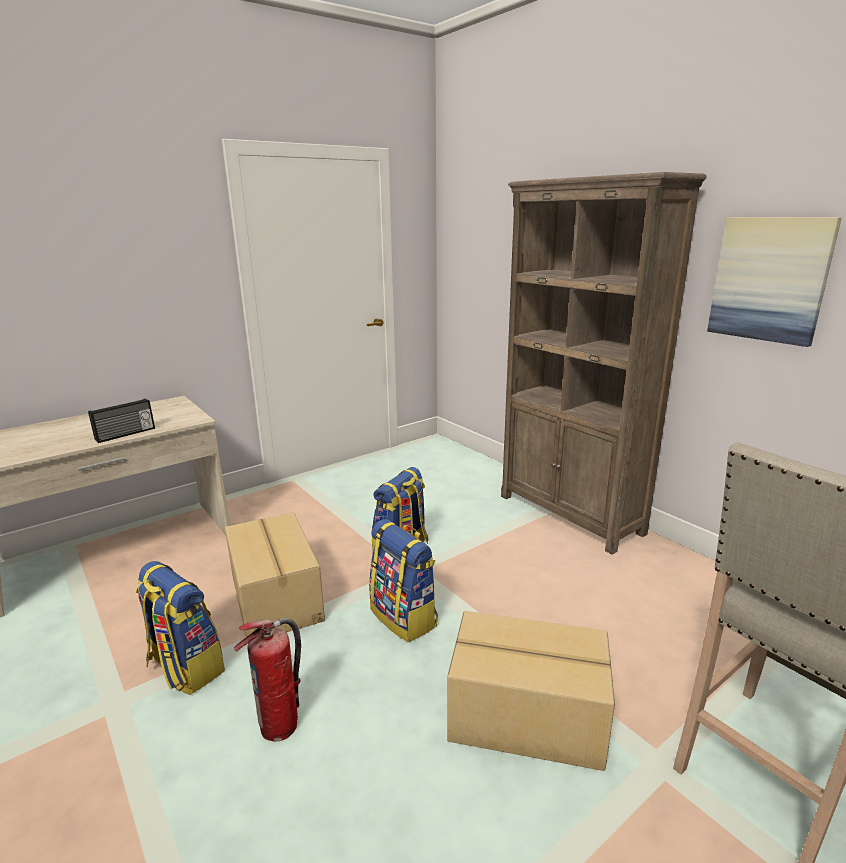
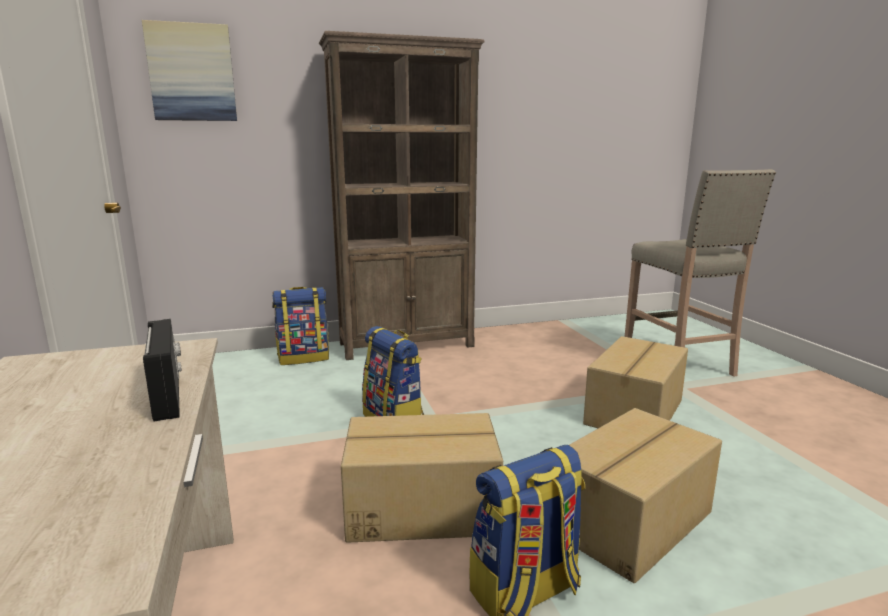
camera: 70 degrees left, 5 degrees down
fire extinguisher [234,618,301,741] -> cardboard box [569,408,722,583]
backpack [369,519,438,643] -> backpack moved to [272,287,329,365]
picture [707,217,842,347] -> picture moved to [142,20,237,121]

